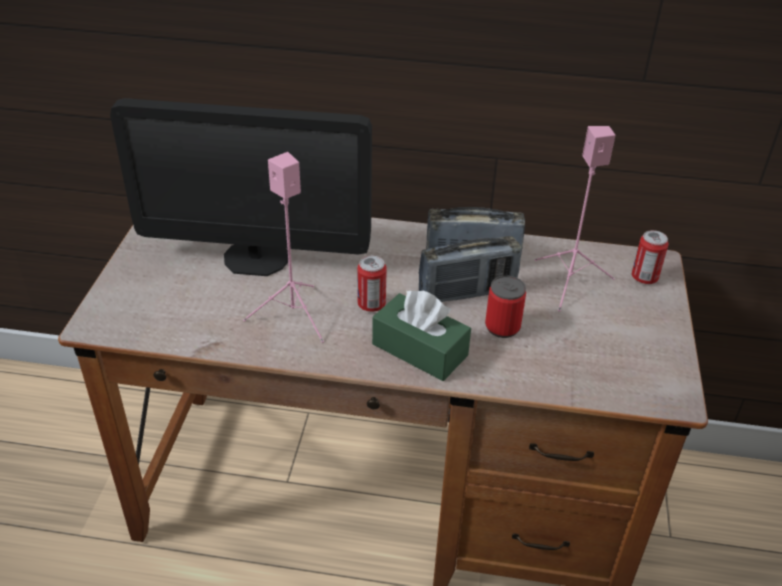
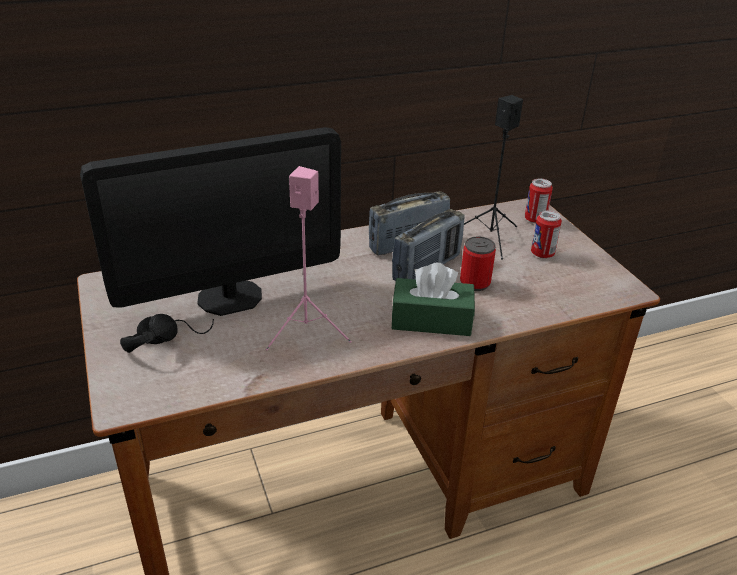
camera: 30 degrees left, 5 degrees down
can [357,256,387,312] -> can moved to [531,210,562,258]
pink speaker [535,126,615,312] -> black speaker [464,95,523,260]
none -> black headphones [120,314,214,353]

